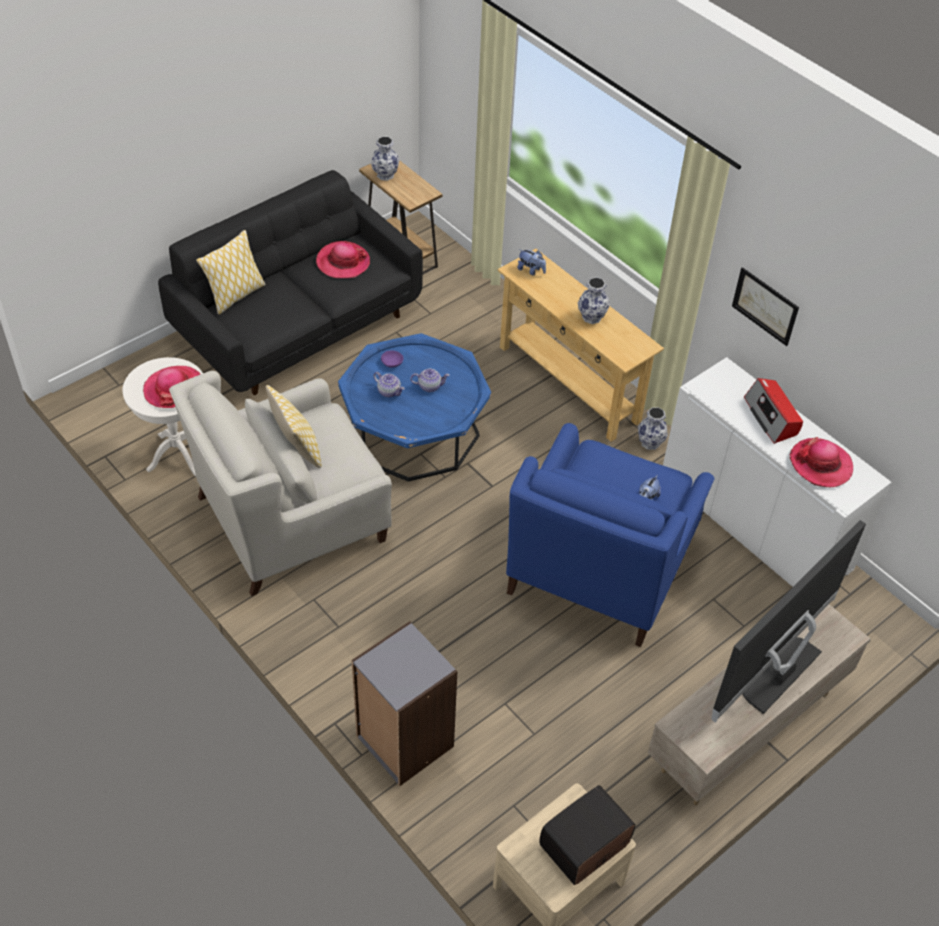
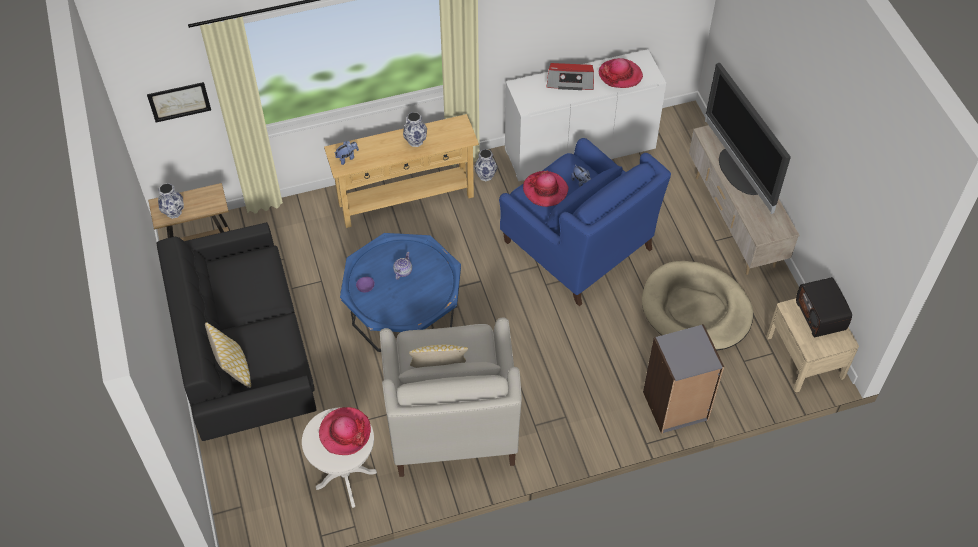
camera: 65 degrees left, 5 degrees up
hat [316,241,370,278] -> hat moved to [523,171,569,207]
teapot [373,372,404,397] -> none
picture [732,267,799,346] -> picture moved to [147,82,211,122]
none -> beige dog bed [642,261,753,350]

